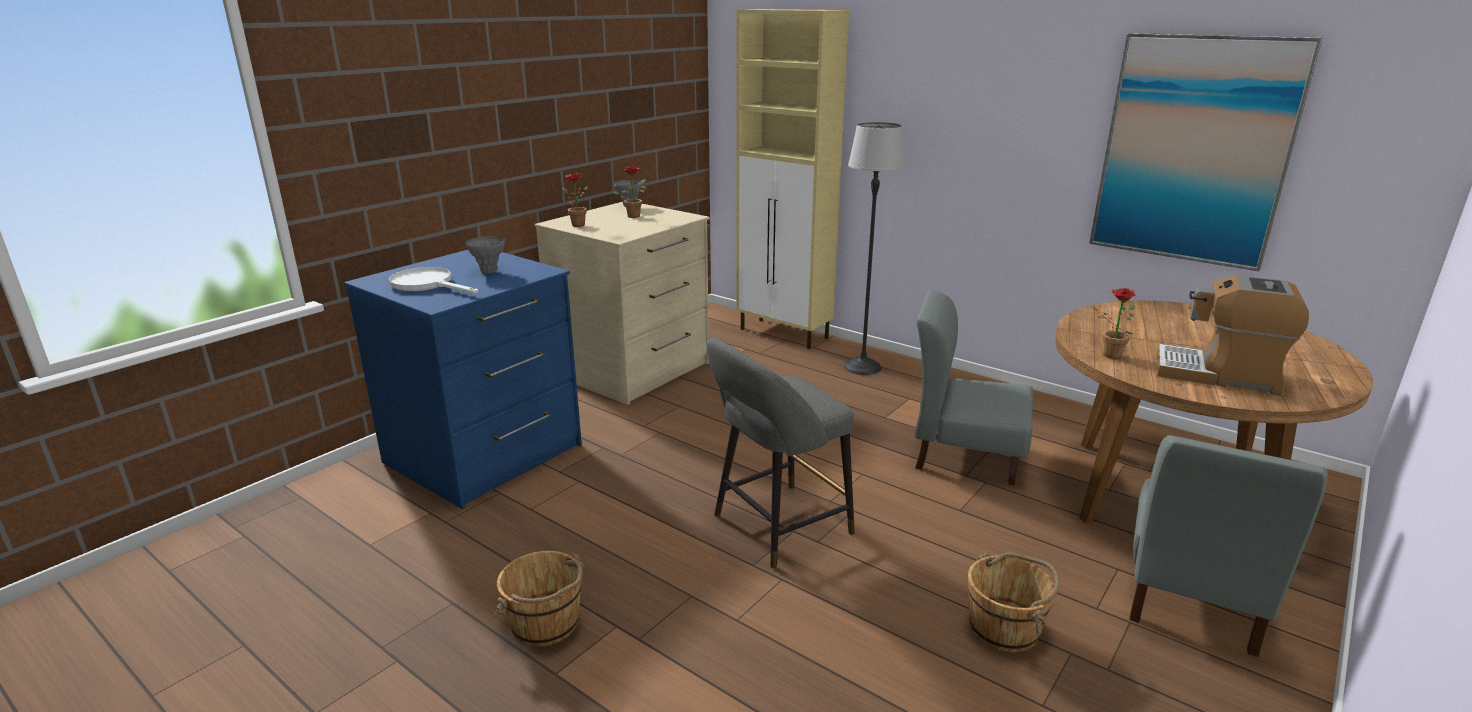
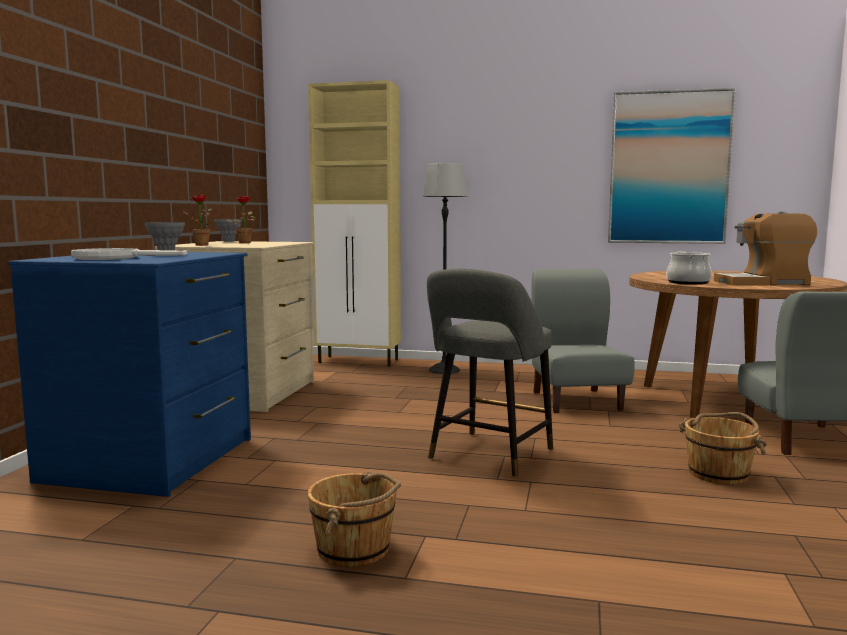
camera: 25 degrees left, 15 degrees down
grey chair [915,290,1033,485] -> grey chair turned 90 degrees clockwise [531,269,635,413]
potted plant [1091,288,1135,359] -> cooking pot [666,251,712,285]

